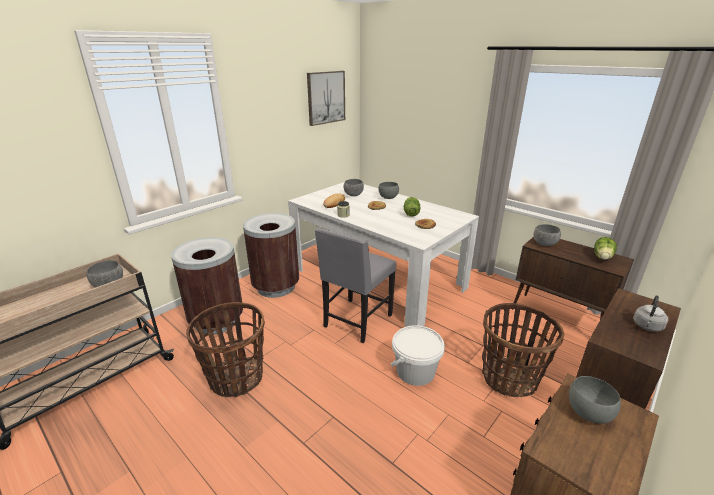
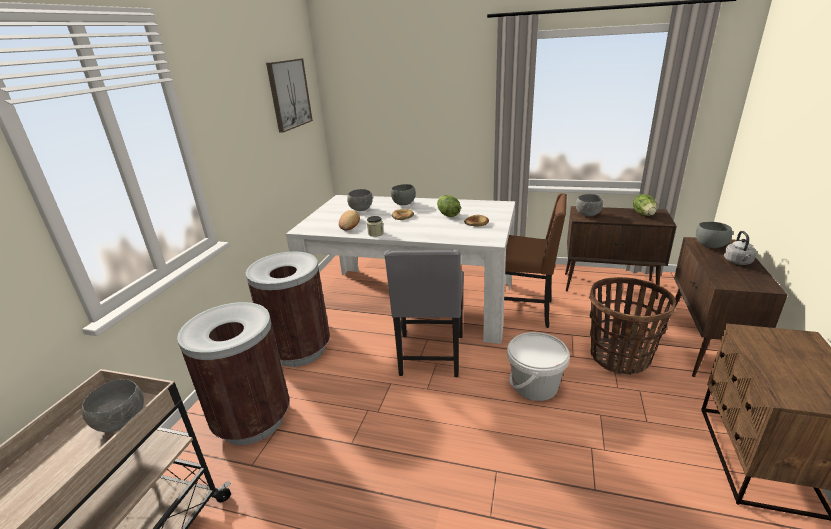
camera: 25 degrees left, 0 degrees up
basket [186,302,265,397] -> none
grey bowl [569,376,621,423] -> grey bowl moved to [696,222,732,248]
none -> brown chair [504,193,567,328]

